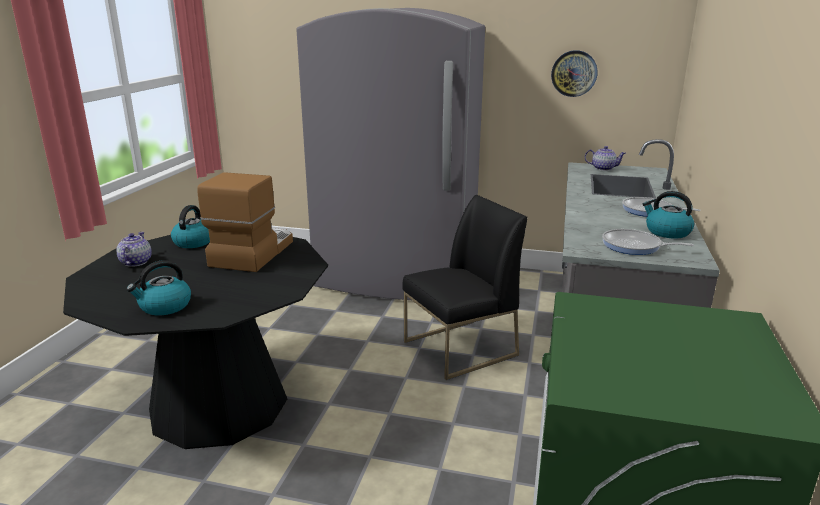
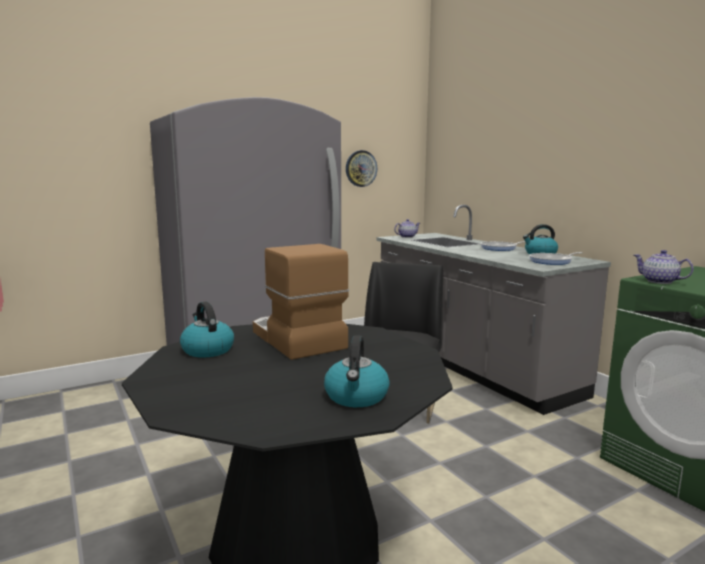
camera: 45 degrees left, 10 degrees down
teapot [116,232,152,267] -> teapot moved to [634,250,694,284]

